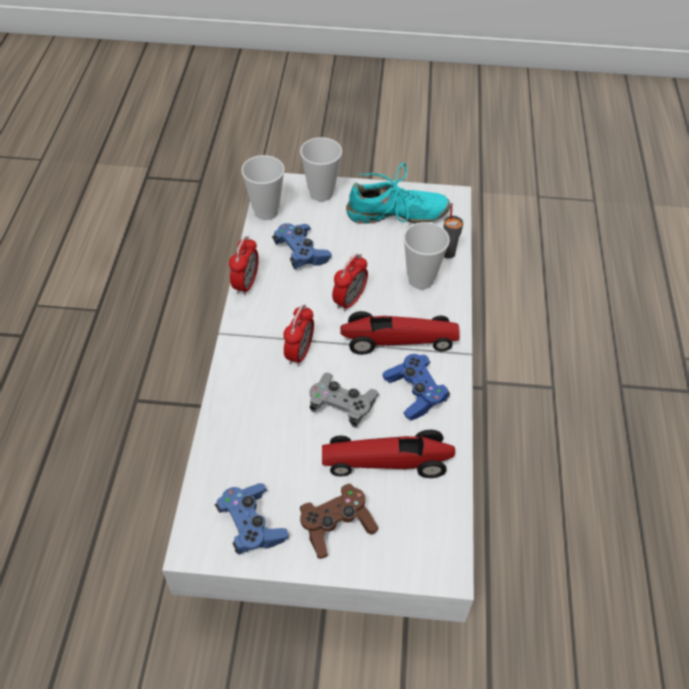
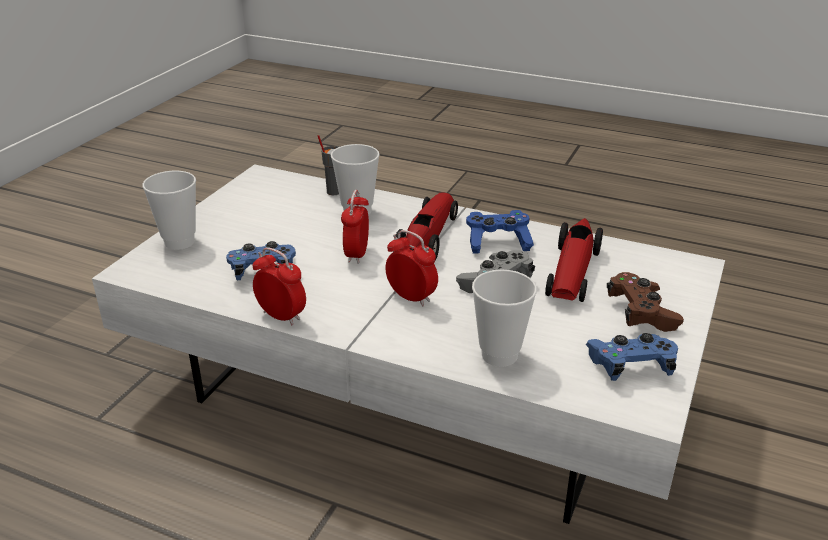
camera: 70 degrees left, 20 degrees down
cup [241,155,285,220] -> cup moved to [472,269,537,367]
alarm clock [332,254,368,312] -> alarm clock turned 135 degrees counterclockwise [341,190,369,264]
turquoise shoe [346,163,450,224] -> none

